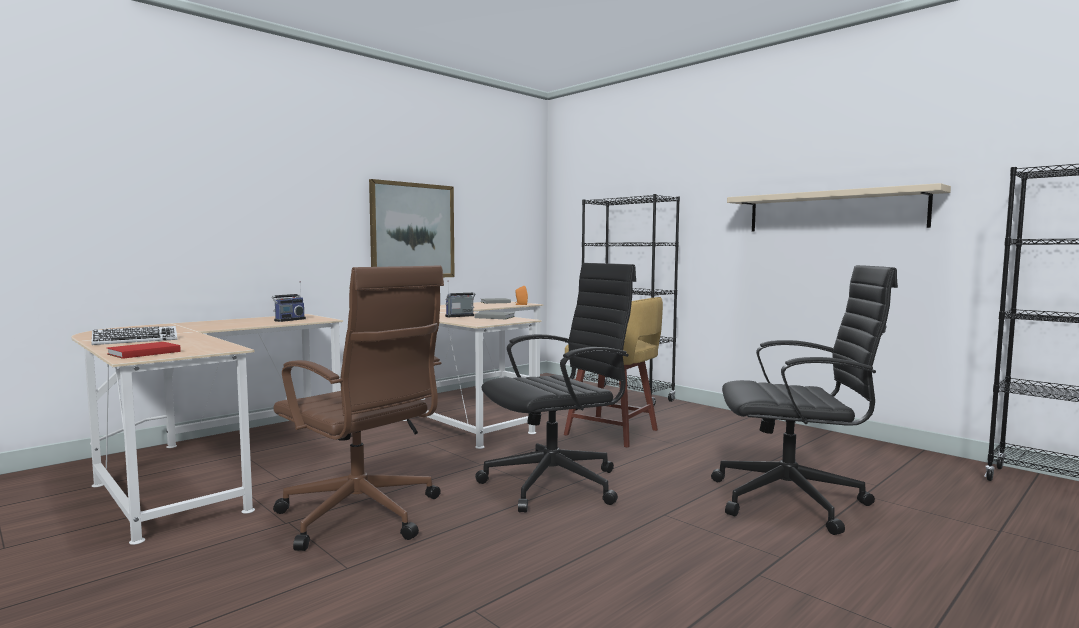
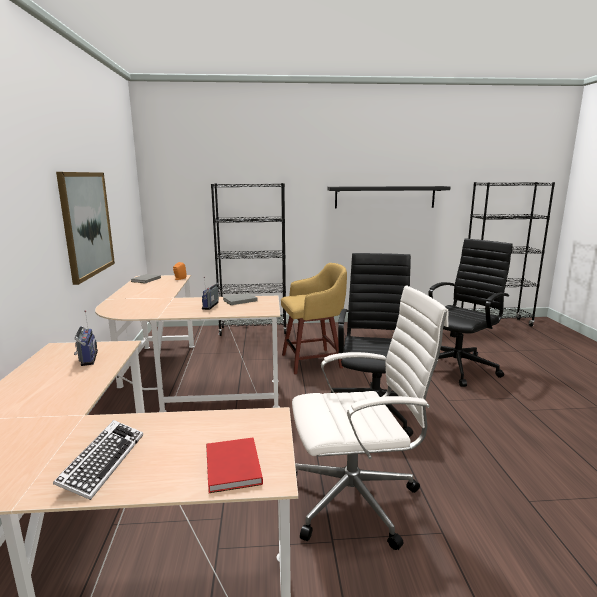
camera: 50 degrees left, 10 degrees up
brown office chair [273,266,444,551] -> white office chair [292,285,449,550]
beige shelf [727,183,951,231] -> black shelf [327,186,450,209]

